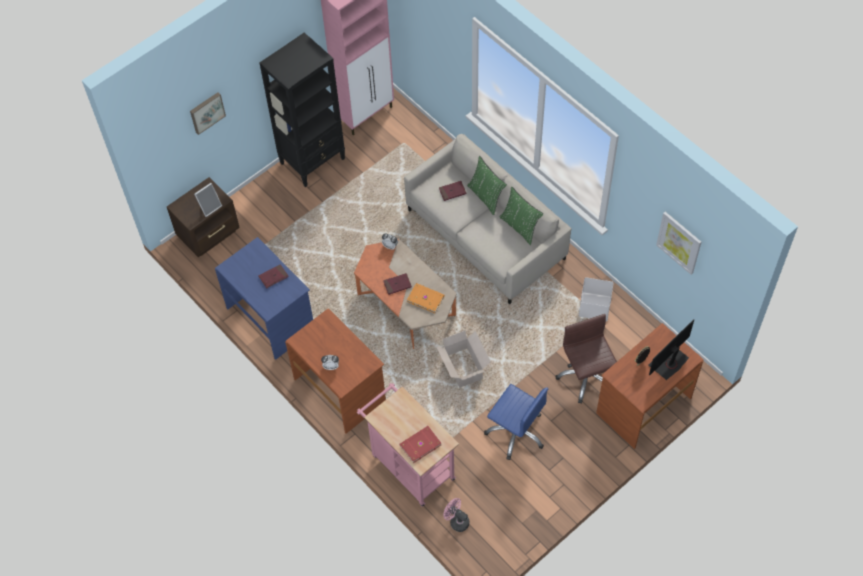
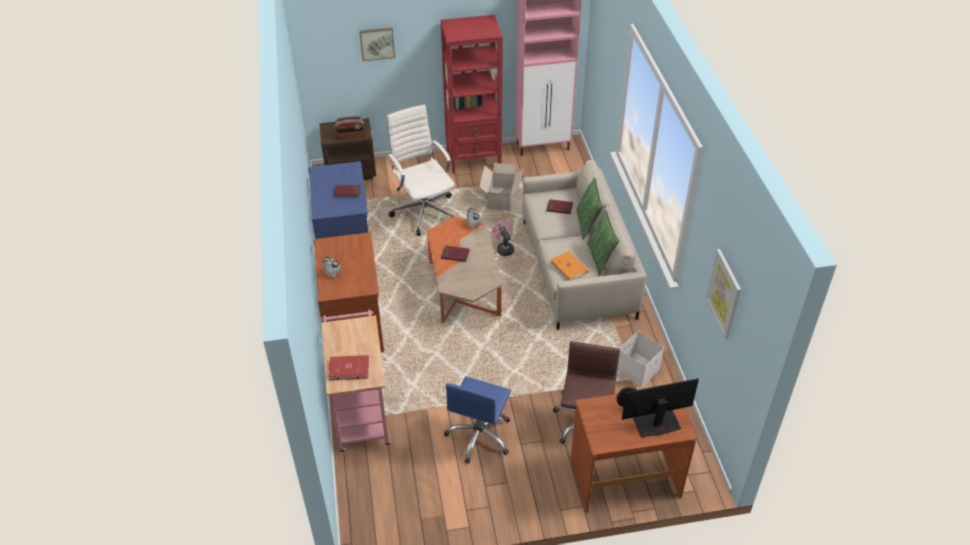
camera: 30 degrees right, 15 degrees down
picture frame [194,183,222,217] -> radio [335,116,365,139]
black bookcase [259,32,345,187] -> red bookcase [441,15,503,174]
orange book [407,283,445,313] -> orange book moved to [551,251,589,281]
cardboard box [436,331,491,388] -> cardboard box moved to [479,163,523,211]
pink fan [443,498,470,532] -> pink fan moved to [492,220,514,256]
blue office chair [484,384,548,460] -> blue office chair turned 45 degrees clockwise [444,376,511,464]
none -> white office chair [387,105,455,236]

